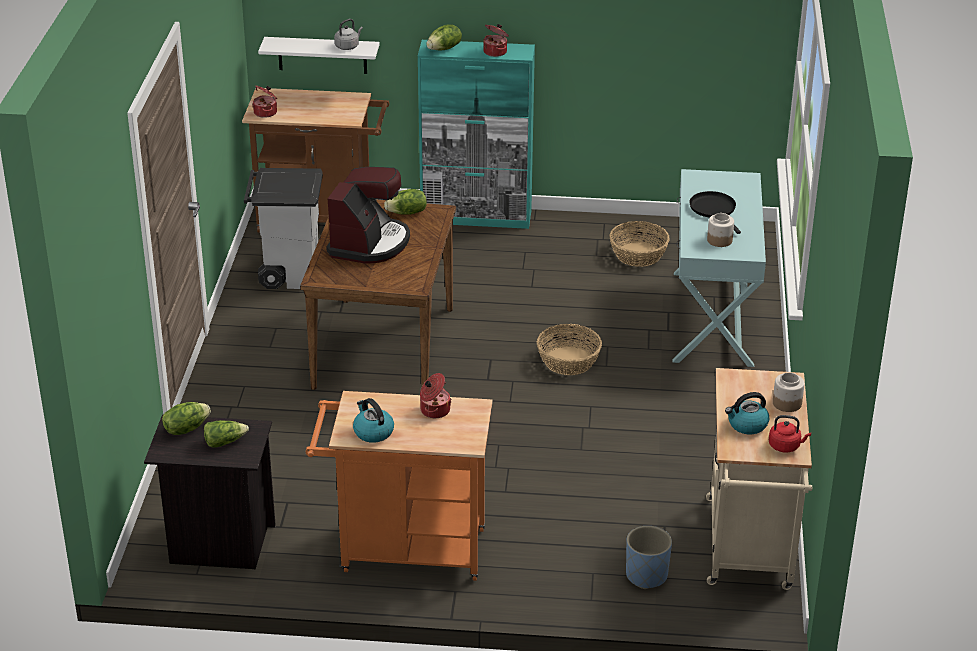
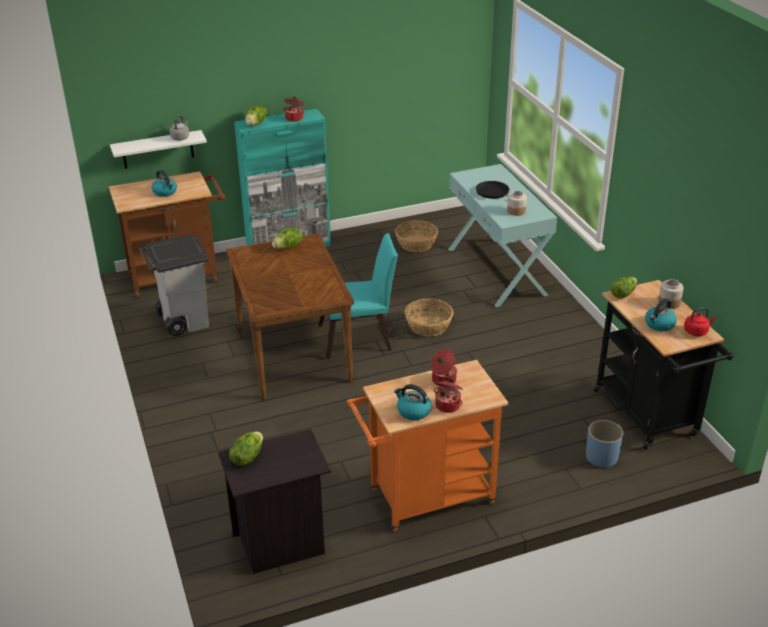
camera: 25 degrees left, 0 degrees up
lettuce [204,420,249,448] -> lettuce moved to [610,277,637,298]
cooking pot [252,86,277,118] -> cooking pot moved to [434,378,463,413]
coffee machine [326,167,410,264] -> none
beige cart [706,368,812,590] -> black cart [594,280,733,450]
none -> kettle [152,170,177,197]
none -> turquoise chair [318,233,398,359]

